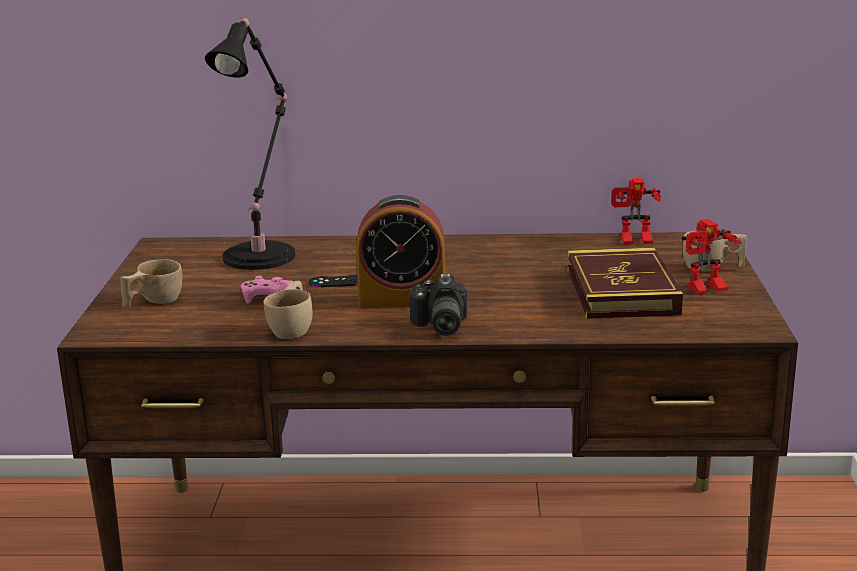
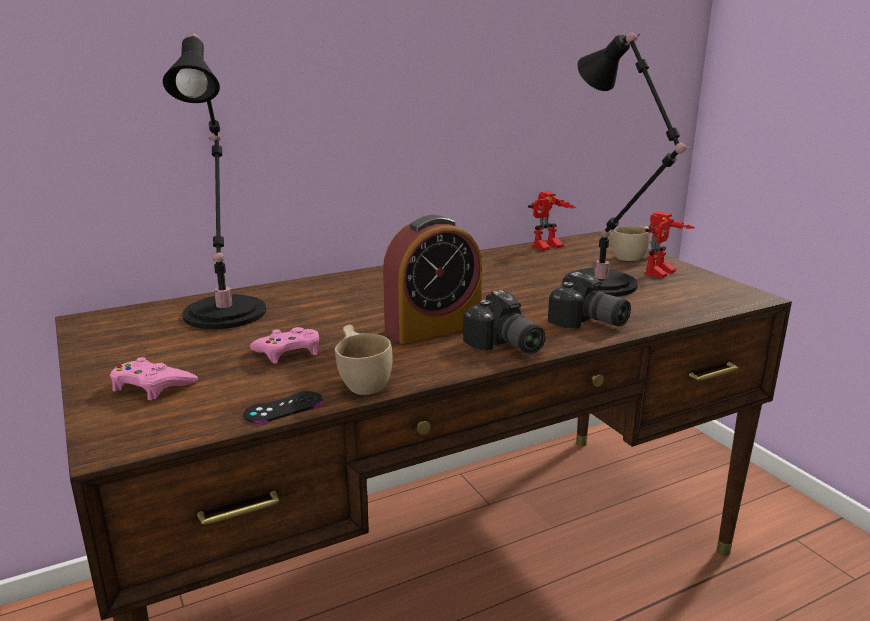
camera: 30 degrees left, 0 degrees up
beige cup [121,259,182,308] -> pink game controller [110,357,198,400]
black game controller [309,275,358,287] -> black game controller moved to [244,391,322,423]
book [567,248,683,319] -> black table lamp [565,33,691,297]
none -> camera [548,272,631,329]

